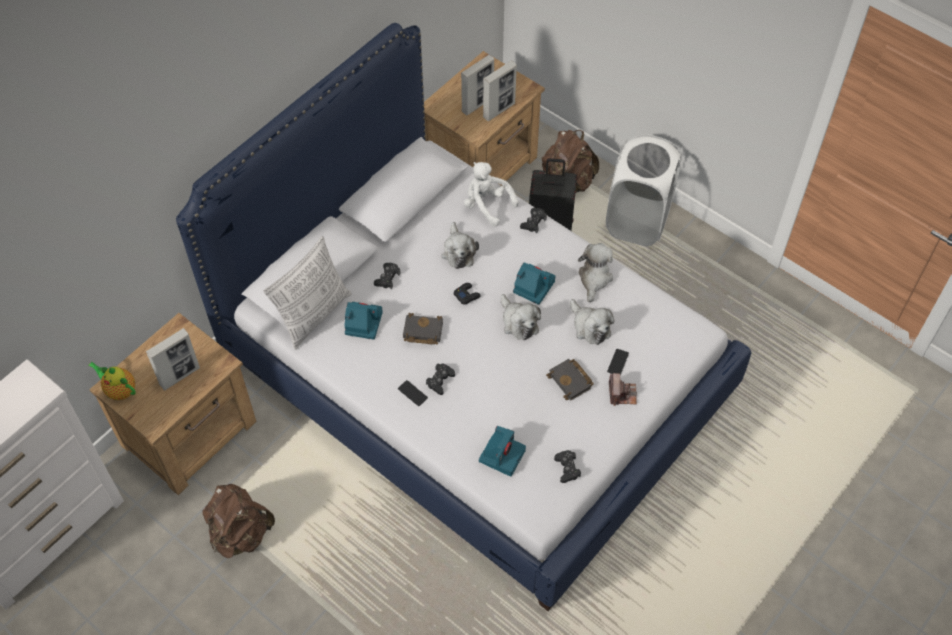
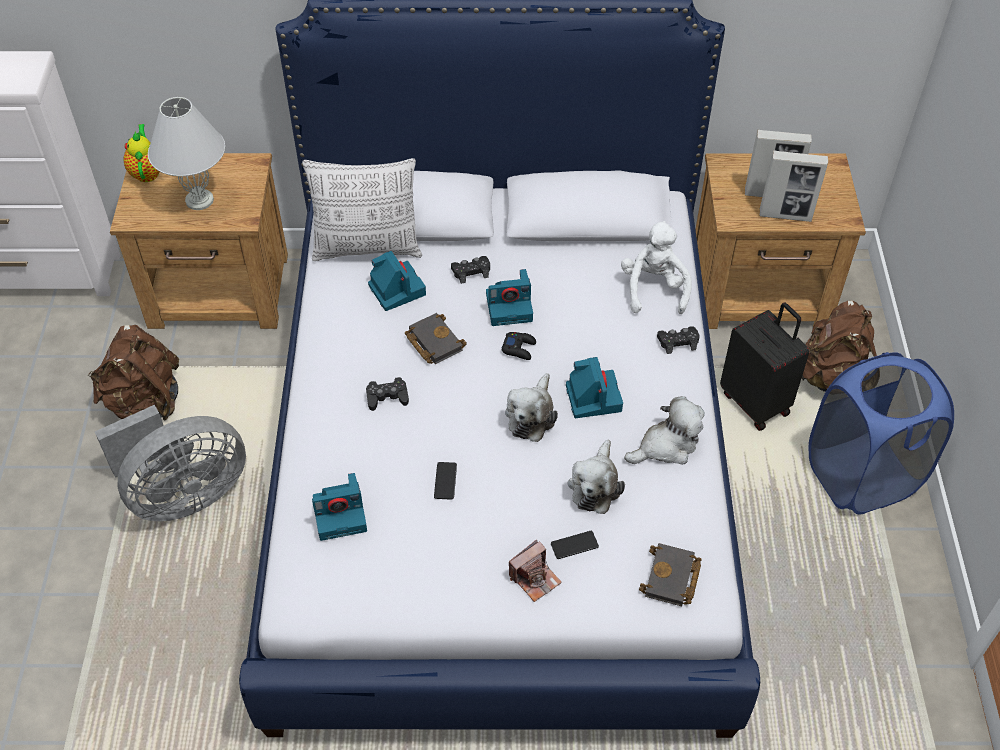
camera: 50 degrees right, 5 degrees down
picture frame [146,328,200,390] -> white table lamp [148,97,225,210]
phone [398,380,428,406] -> phone moved to [434,462,457,500]
plush toy [442,222,479,269] -> none
black book [546,359,594,401] -> black book moved to [639,543,702,606]
black game controller [554,450,581,483] -> none
white laundry basket [606,134,682,246] -> blue laundry basket [809,352,954,515]
none -> grey fan [95,405,246,521]
none -> camera [486,269,533,326]

